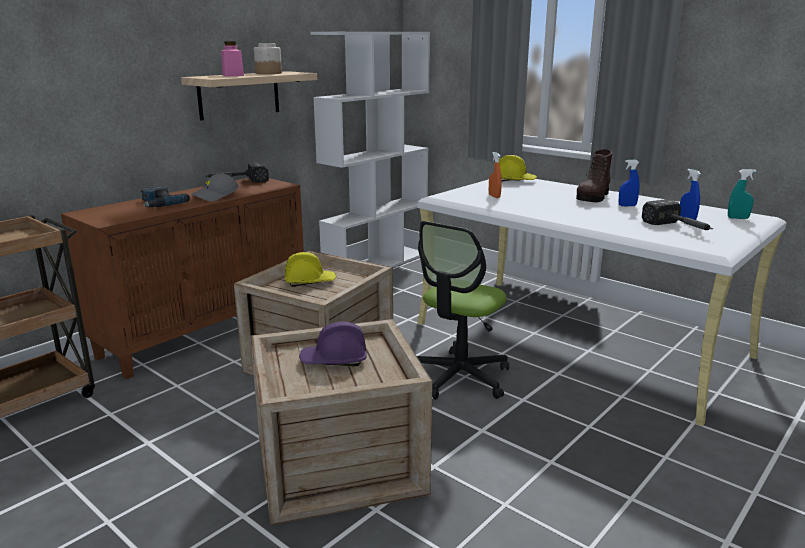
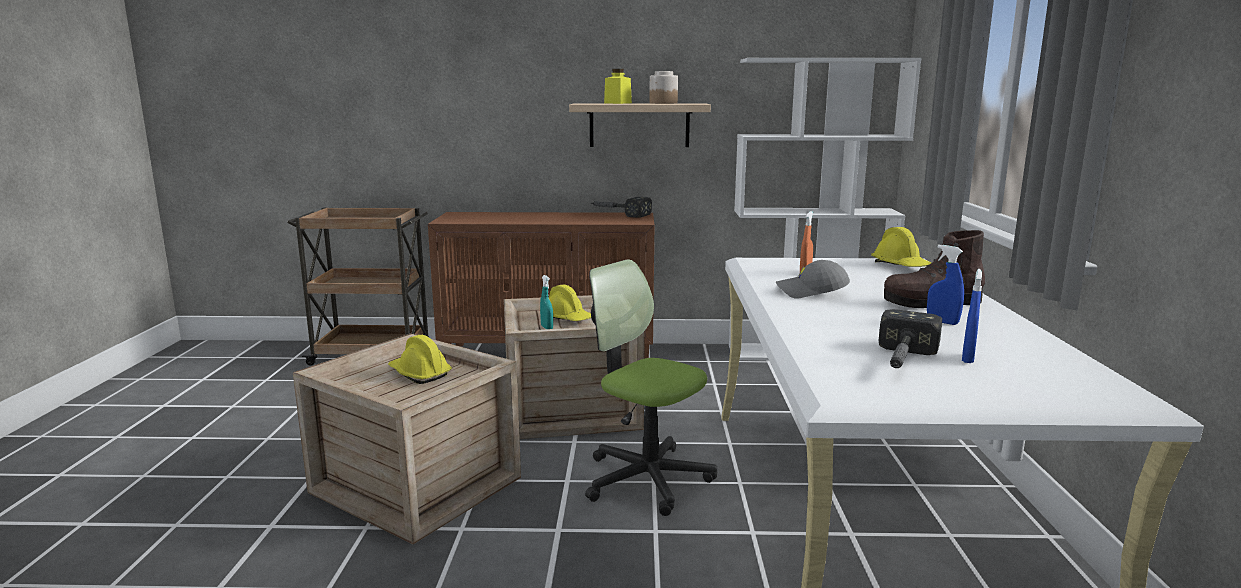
camera: 50 degrees right, 5 degrees down
power drill [141,186,190,207] -> none
grey cap [191,174,239,202] -> grey cap moved to [776,260,850,299]
pink jar [221,41,244,76] -> yellow jar [604,69,632,104]
purple hard hat [299,322,366,366] -> yellow hard hat [388,335,452,384]
office chair [417,221,509,400] -> office chair turned 45 degrees clockwise [585,259,717,516]
turquoise spray bottle [728,169,756,219] -> turquoise spray bottle moved to [540,275,553,329]

